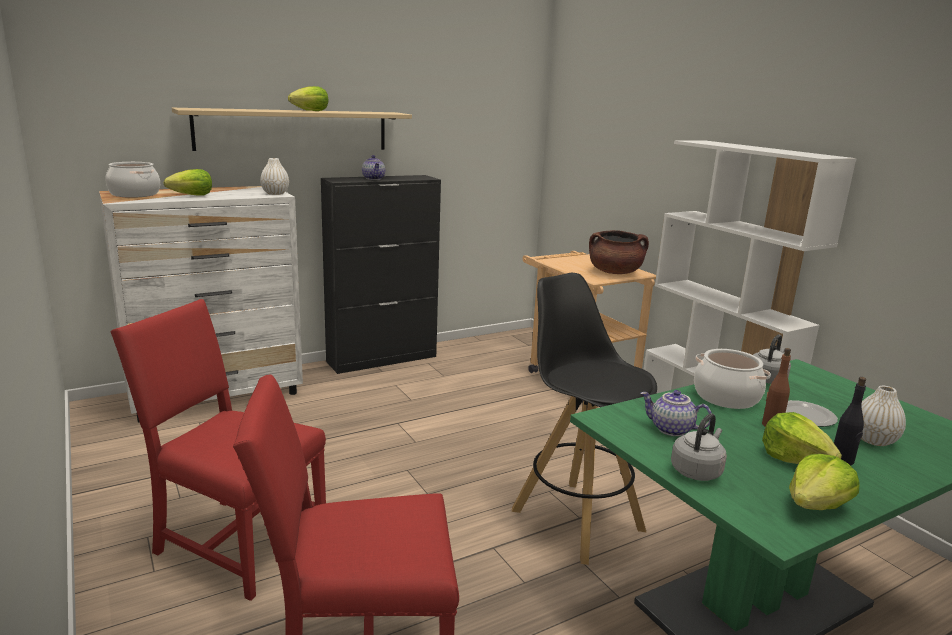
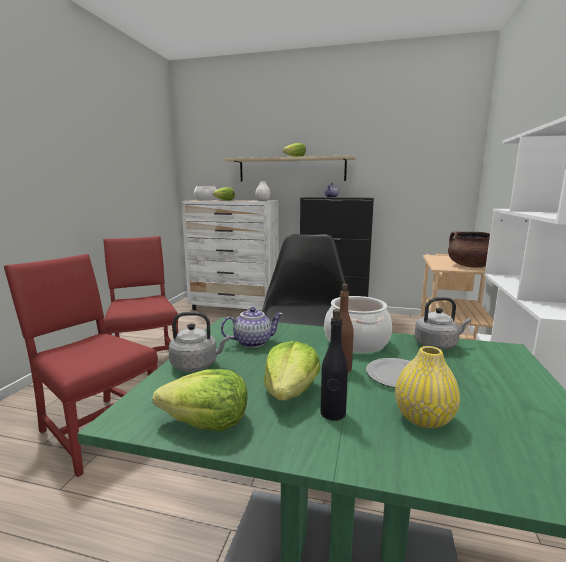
camera: 45 degrees right, 5 degrees down
teapot [640,390,712,436] -> teapot turned 90 degrees clockwise [221,307,283,348]
white vase [861,386,906,446] -> yellow vase [395,346,460,429]

